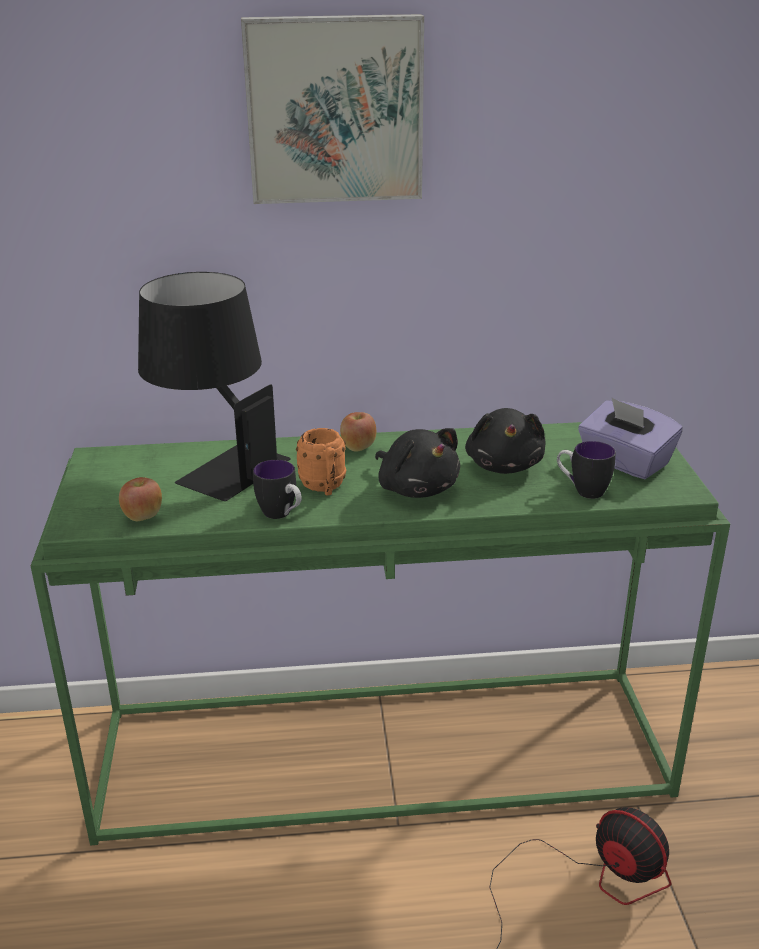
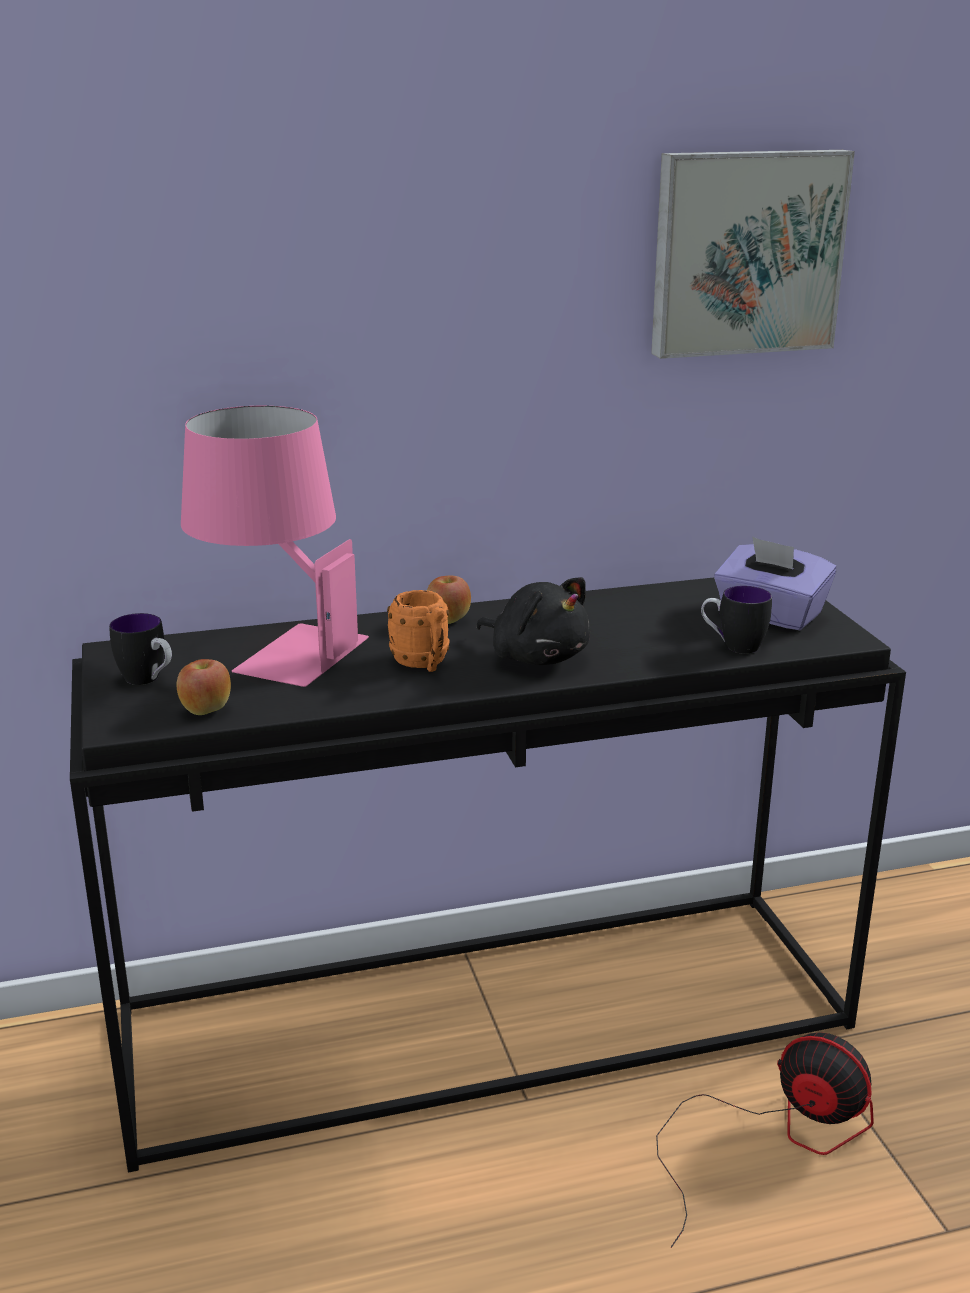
camera: 10 degrees left, 5 degrees down
green console table [31,422,730,845] -> black console table [70,577,906,1173]
black table lamp [138,272,291,501] -> pink table lamp [181,406,369,687]
picture [241,14,424,204] -> picture moved to [651,150,855,359]
mug [253,460,302,519] -> mug moved to [109,613,172,685]
black plush toy [465,408,546,474] -> none

